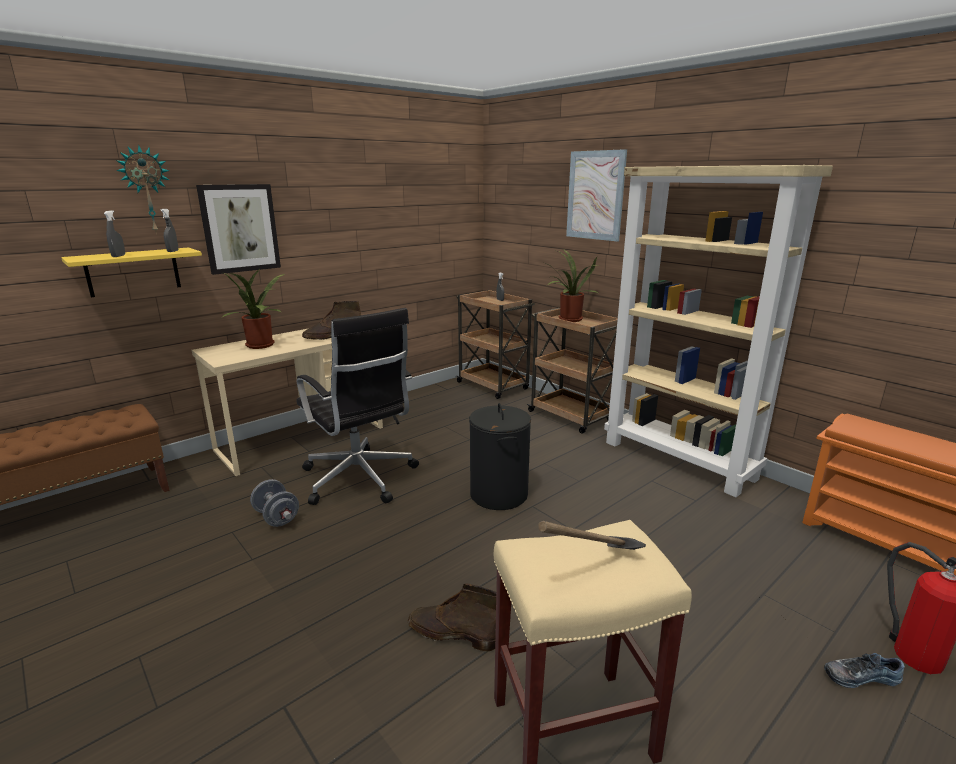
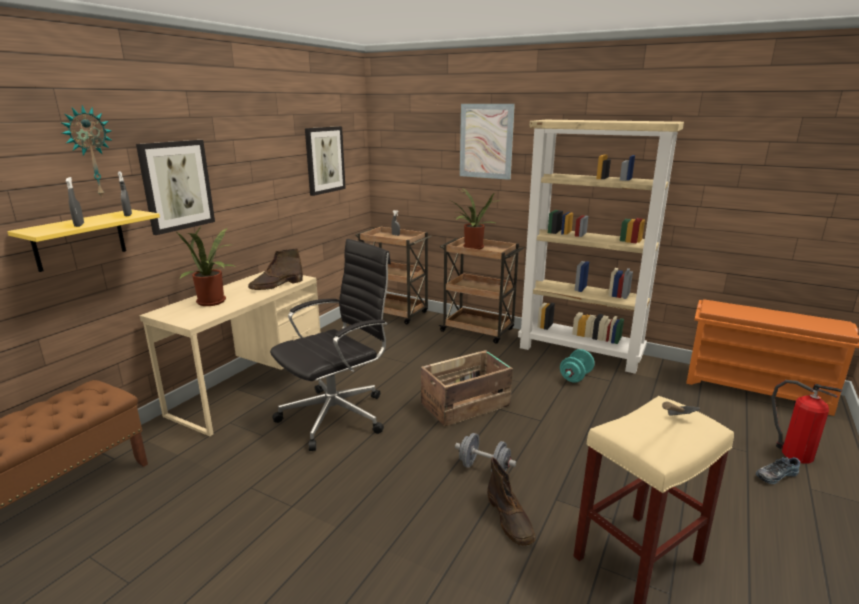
camera: 20 degrees left, 0 degrees up
grey dumbbell [250,479,299,527] -> grey dumbbell moved to [455,433,516,473]
black office chair [296,308,419,505] -> black office chair turned 75 degrees counterclockwise [270,239,391,451]
brown boot [408,583,496,651] -> brown boot turned 105 degrees counterclockwise [487,458,536,546]
black laundry basket [469,403,531,510] -> crate [421,350,513,427]
none -> picture [305,126,346,196]
none -> turquoise dumbbell [560,349,595,383]

